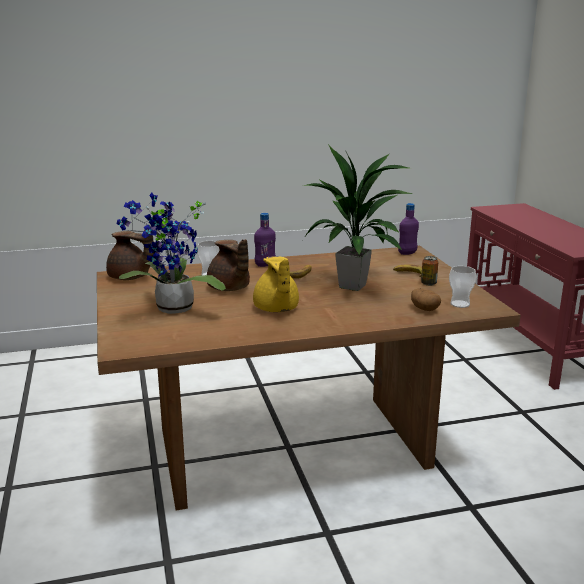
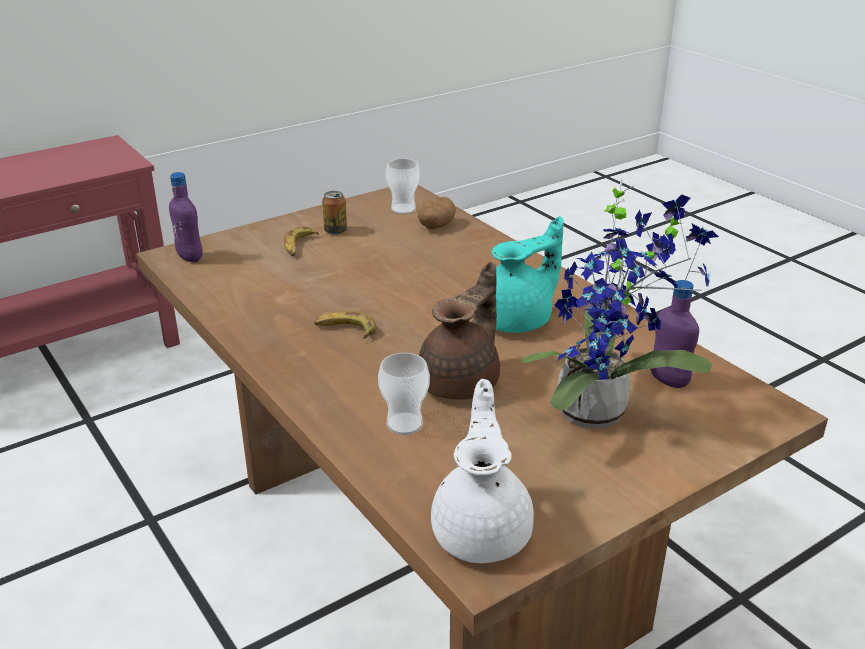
camera: 110 degrees left, 10 degrees up
brown teapot [106,230,154,280] -> white teapot [431,379,534,563]
yellow teapot [253,256,299,312] -> turquoise teapot [492,216,564,333]
purple bottle [254,213,276,267] -> purple bottle moved to [650,280,699,388]
potted plant [301,144,414,291] -> none

